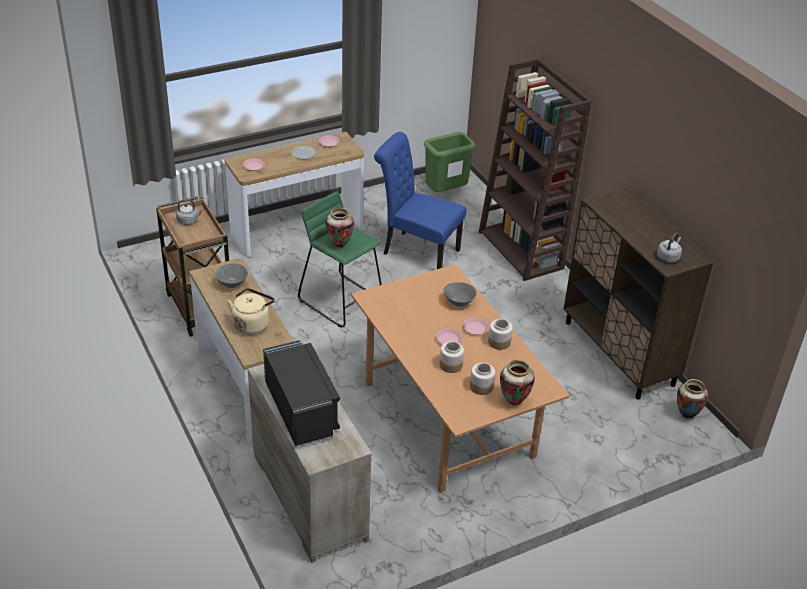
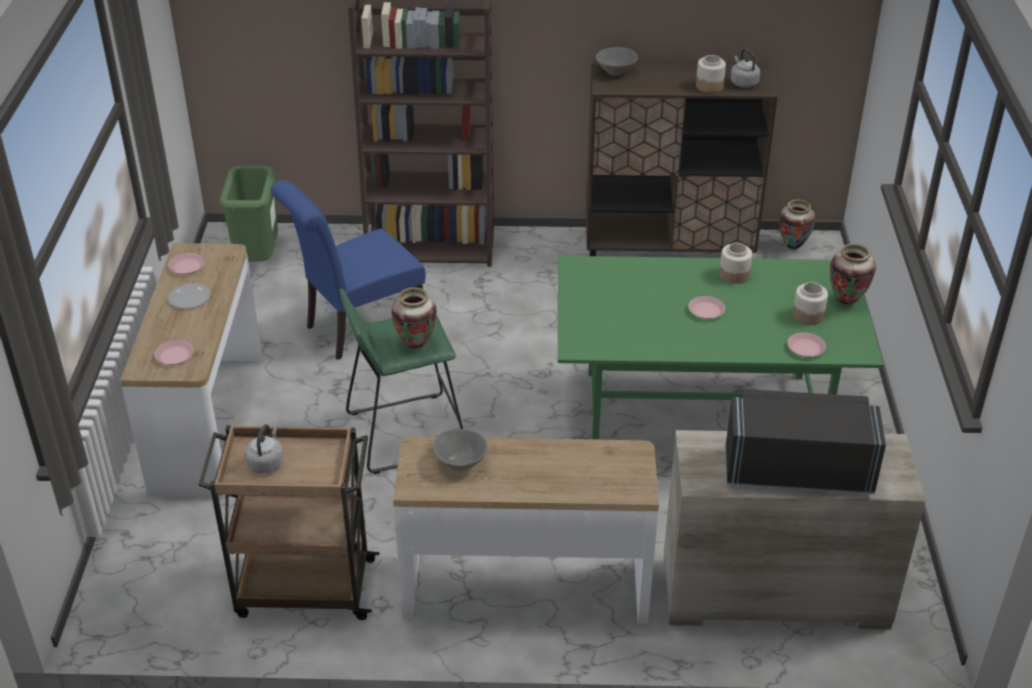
camera: 60 degrees left, 0 degrees up
beige kettle [227,288,275,335] -> none
brown dining table [351,264,570,493] -> green dining table [558,256,884,440]
jar [440,341,464,373] -> jar moved to [696,55,726,93]
grey bowl [443,282,477,307] -> grey bowl moved to [596,47,638,76]
pink plate [462,317,489,335] -> pink plate moved to [787,333,826,357]

